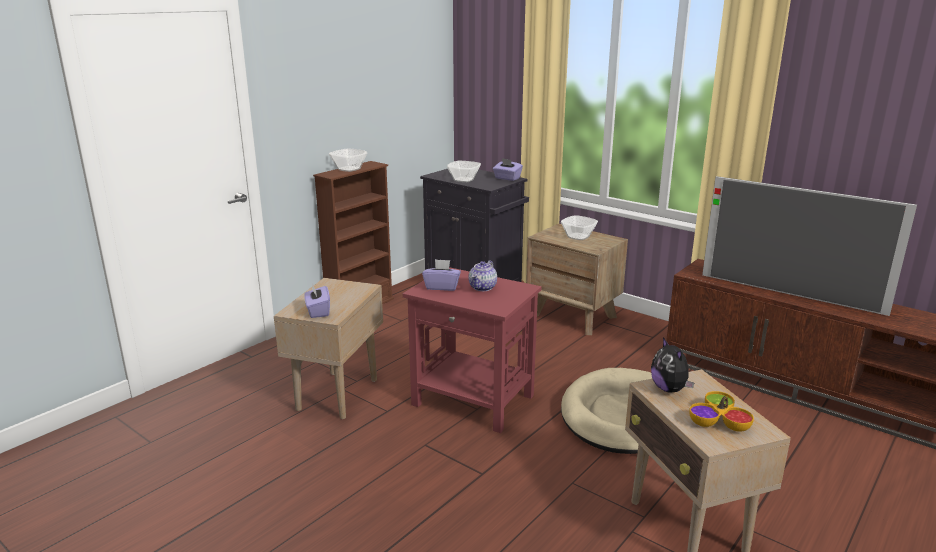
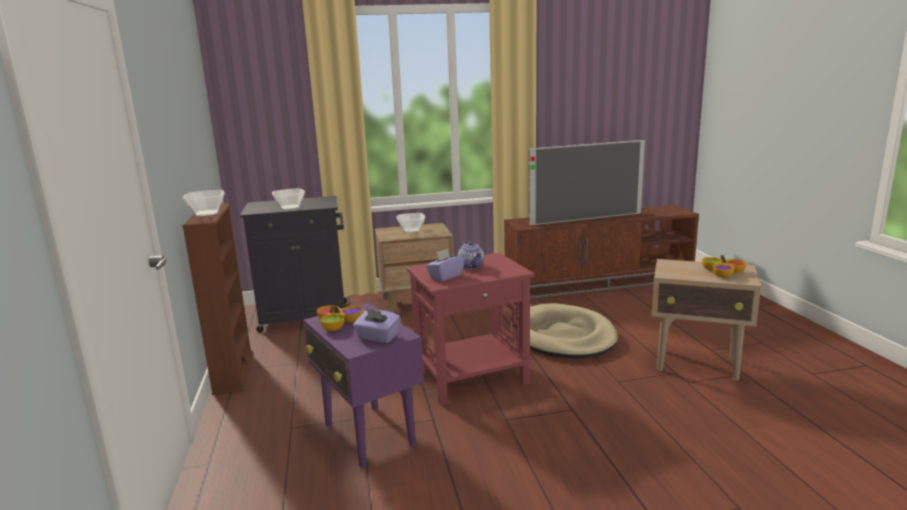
camera: 50 degrees left, 5 degrees down
beige side table [274,278,383,419] -> purple side table [303,303,424,467]
purple tissue box [493,158,523,181] -> none
plush toy [651,337,694,393] -> none
none -> bowl [317,305,363,331]

